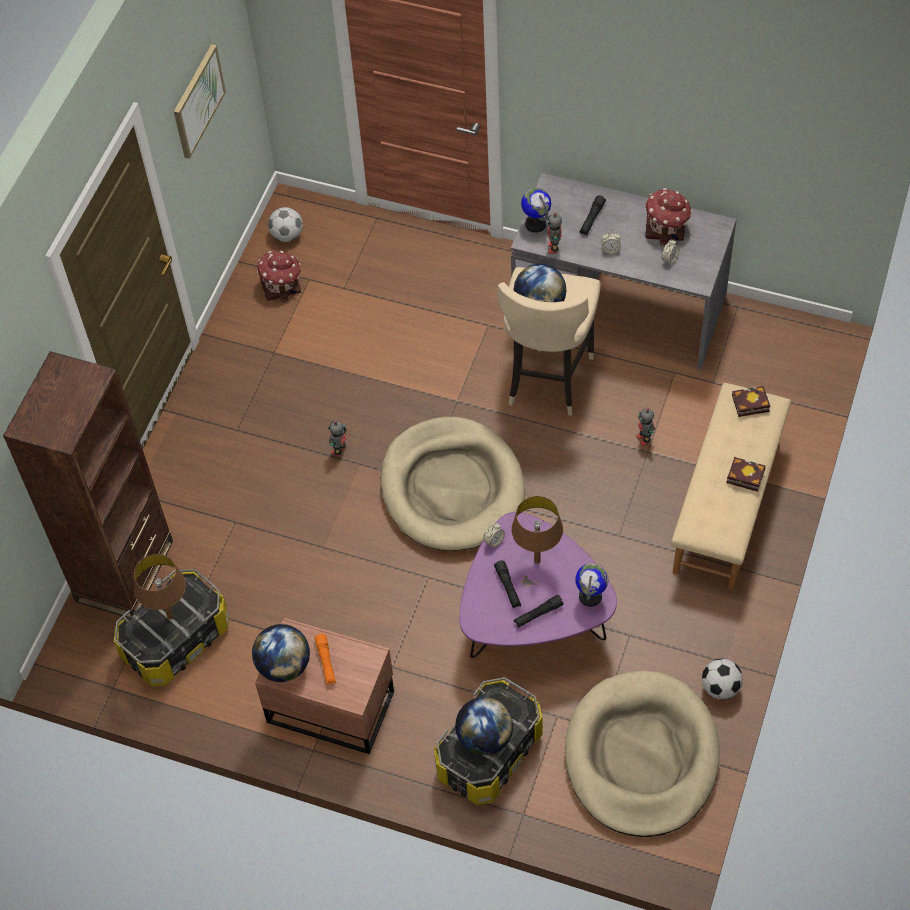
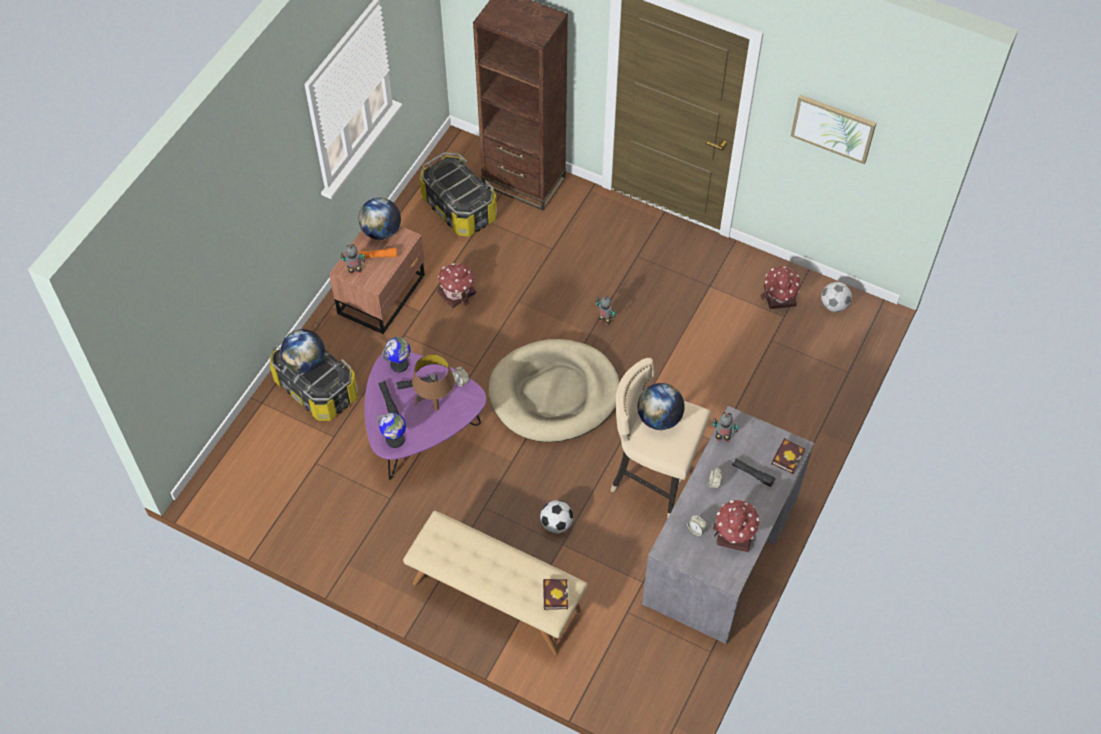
camera: 95 degrees right, 0 degrees up
brown table lamp [134,554,186,620] -> none
globe [521,188,551,233] -> globe moved to [382,337,410,372]
beige dog bed [565,671,720,837] -> none
toy robot [637,408,655,446] -> toy robot moved to [340,244,365,275]
football [702,659,743,700] -> football moved to [540,500,573,534]
book [726,457,766,492] -> book moved to [771,438,805,474]
none -> toy house [437,263,476,308]

